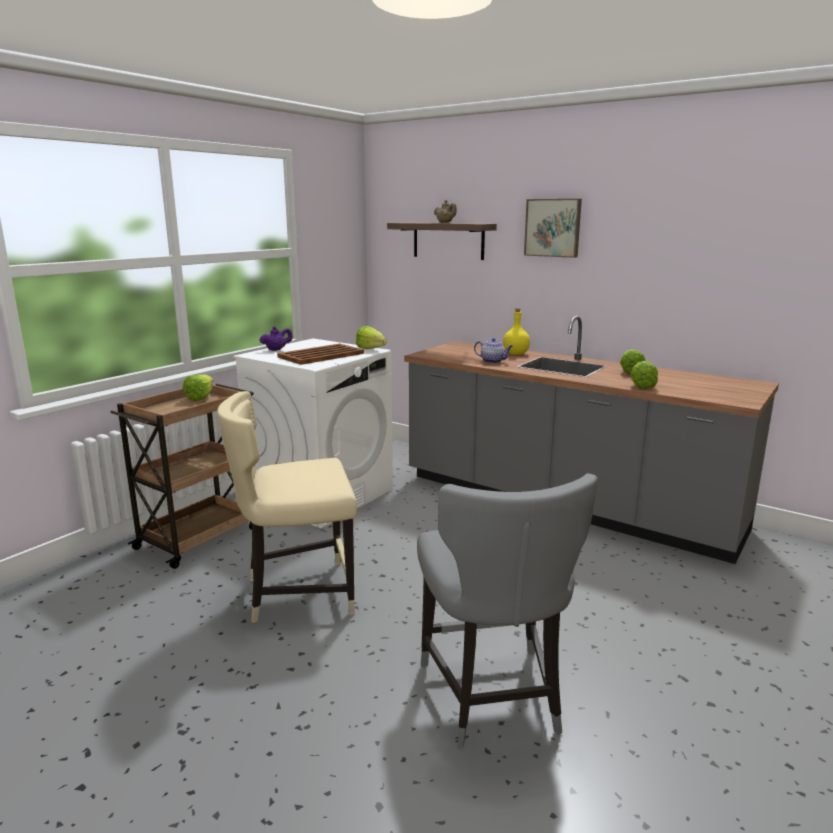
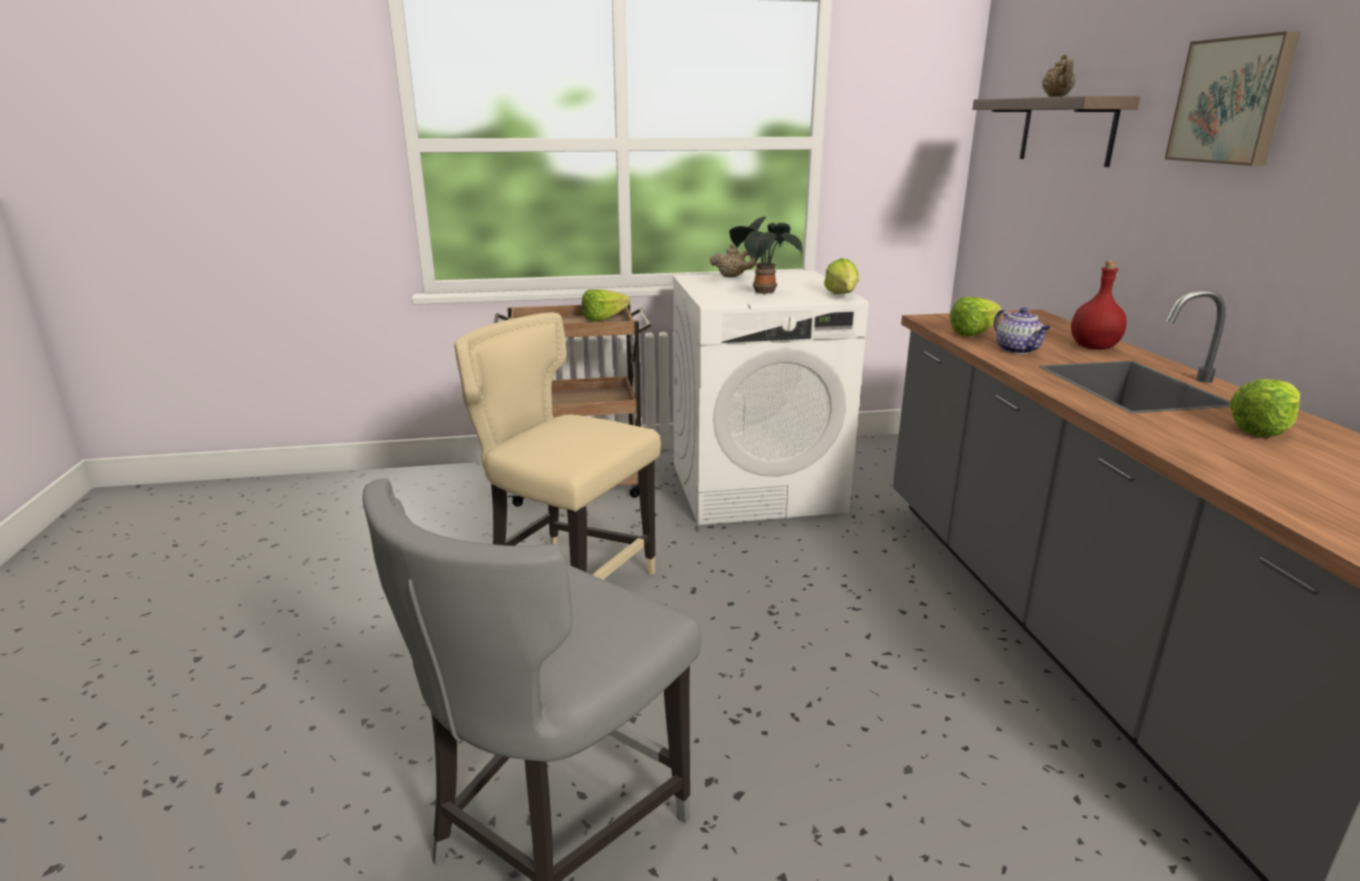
camera: 45 degrees right, 5 degrees up
purple teapot [260,326,292,351] -> beige teapot [710,244,756,277]
brown tray [277,343,364,365] -> potted plant [729,217,802,295]
yellow bottle [503,308,530,355] -> red bottle [1071,261,1127,350]
lettuce [631,361,658,389] -> lettuce moved to [950,297,1002,337]

